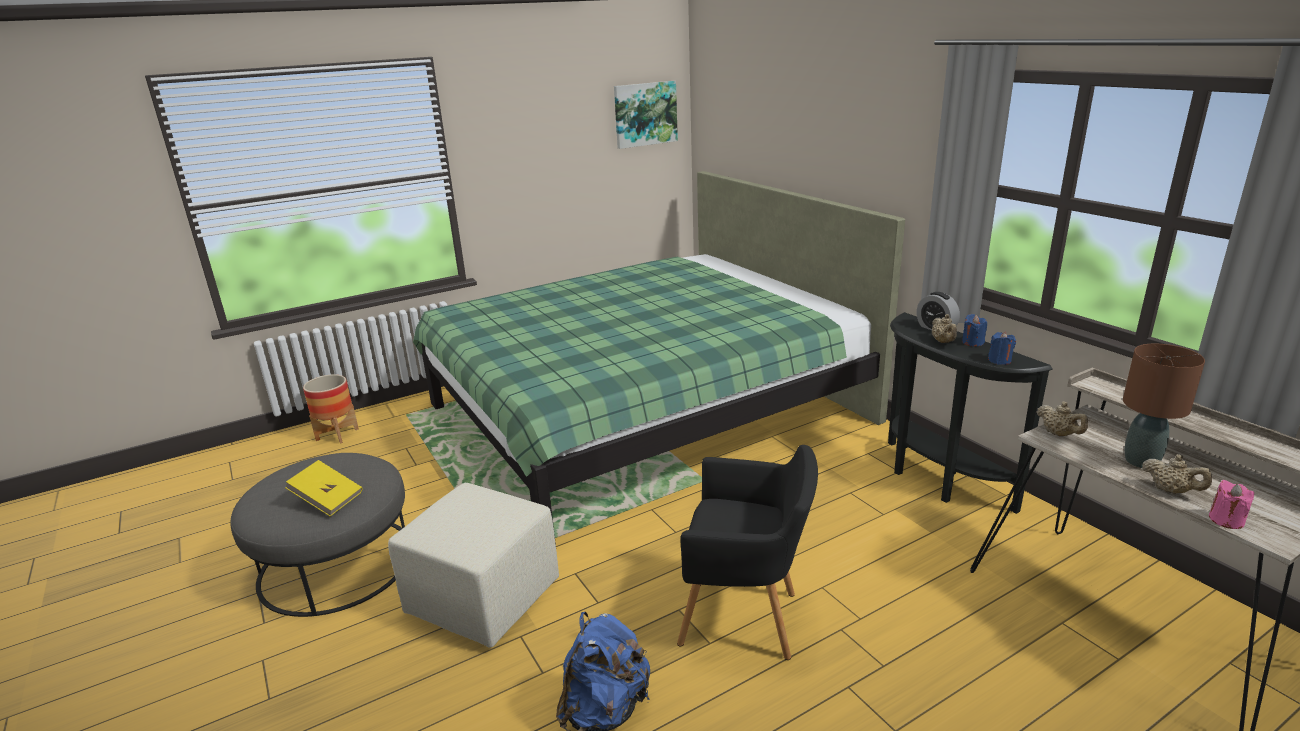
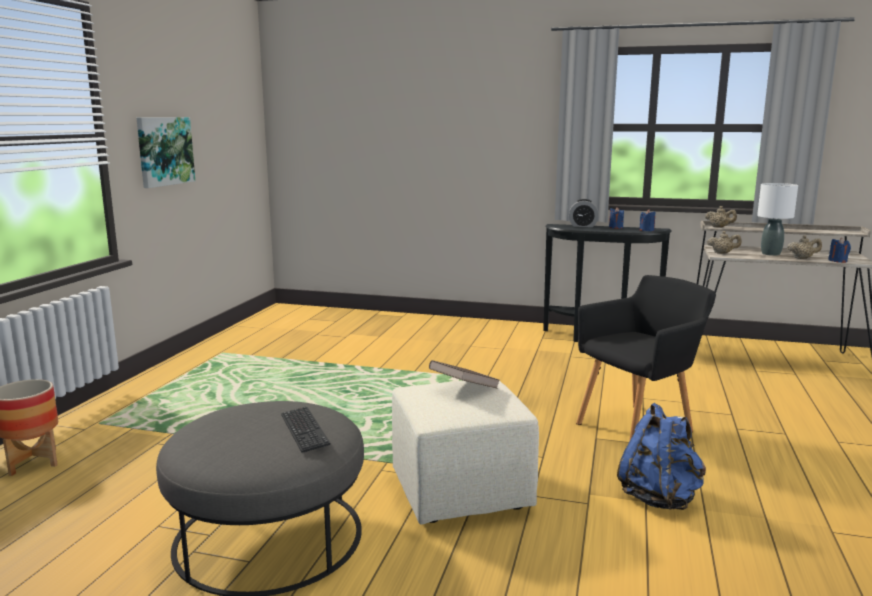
camera: 45 degrees left, 10 degrees down
yellow book [285,460,362,516] -> keyboard [281,407,331,453]
green bed [413,171,905,544] -> none
picture [614,81,678,149] -> picture moved to [136,117,195,188]
beige teapot [932,314,957,343] -> beige teapot moved to [705,206,737,228]
brown table lamp [1123,344,1205,468] -> white table lamp [757,183,798,256]
pink candle [1209,480,1254,529] -> blue candle [828,238,851,263]
none -> brown book [429,360,500,389]

